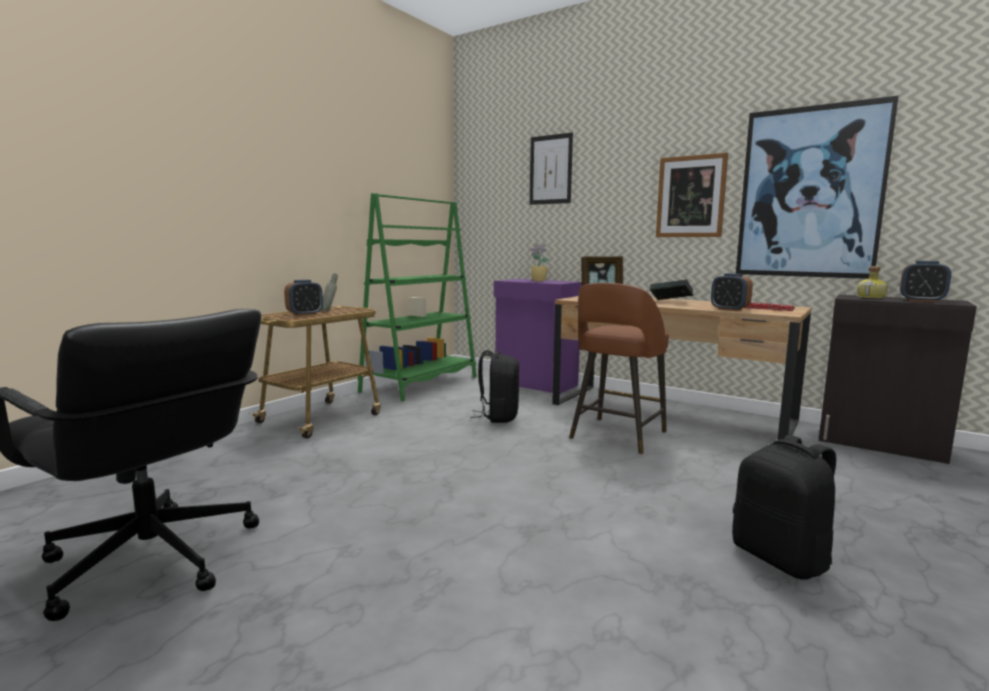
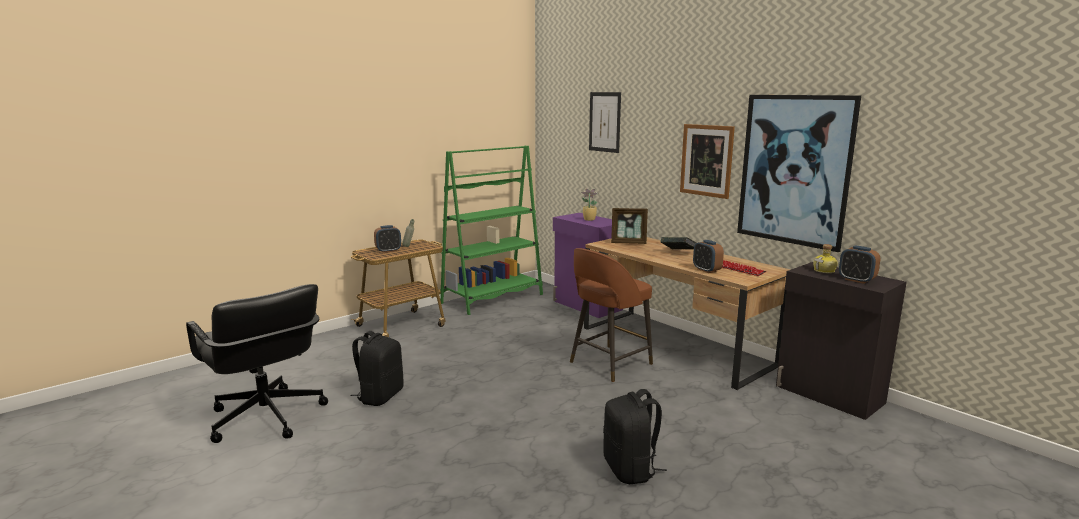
camera: 15 degrees right, 5 degrees up
black backpack [470,350,519,423] -> black backpack moved to [350,331,403,406]

